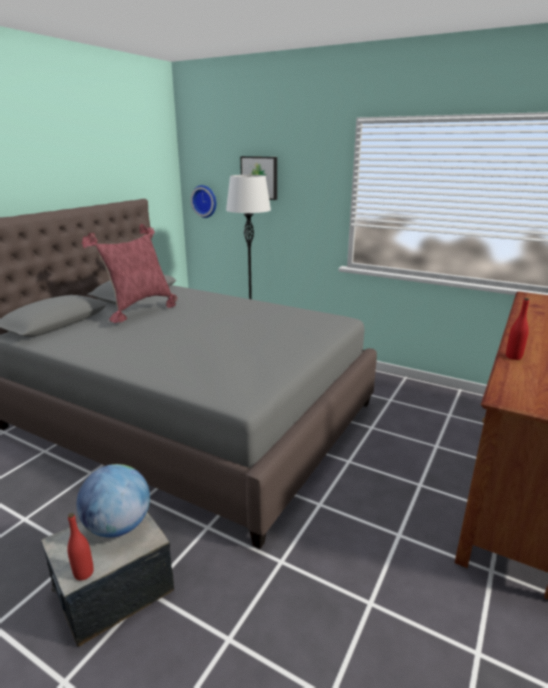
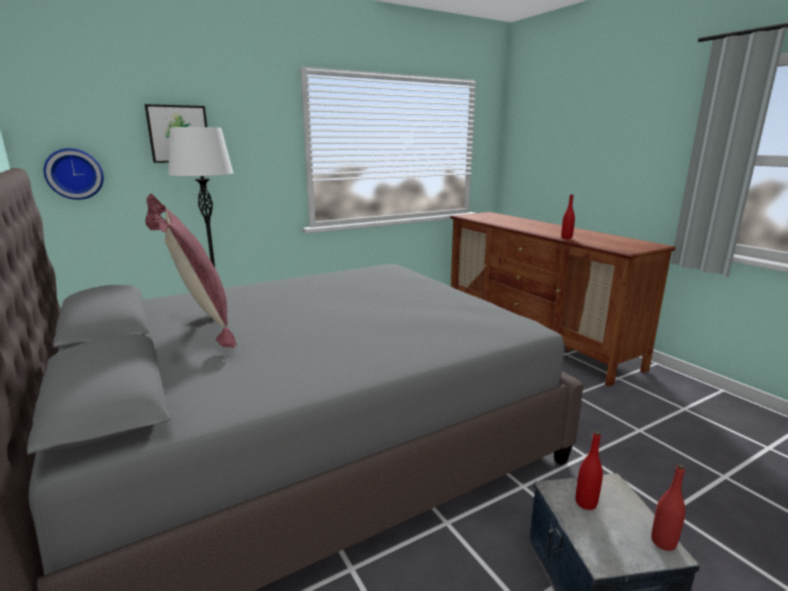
camera: 60 degrees left, 5 degrees down
globe [77,464,150,537] -> red bottle [576,431,603,510]

